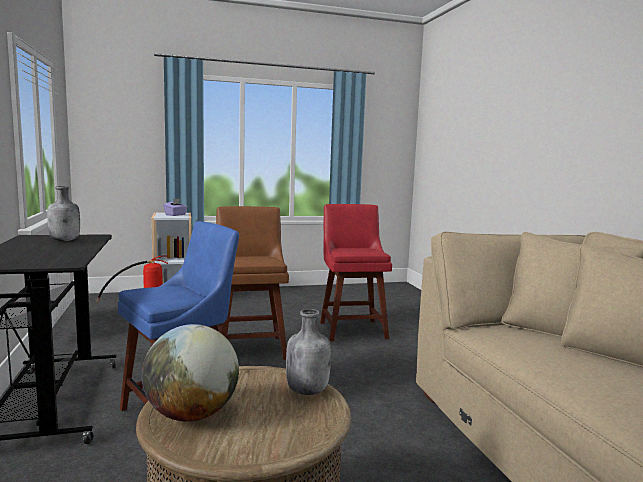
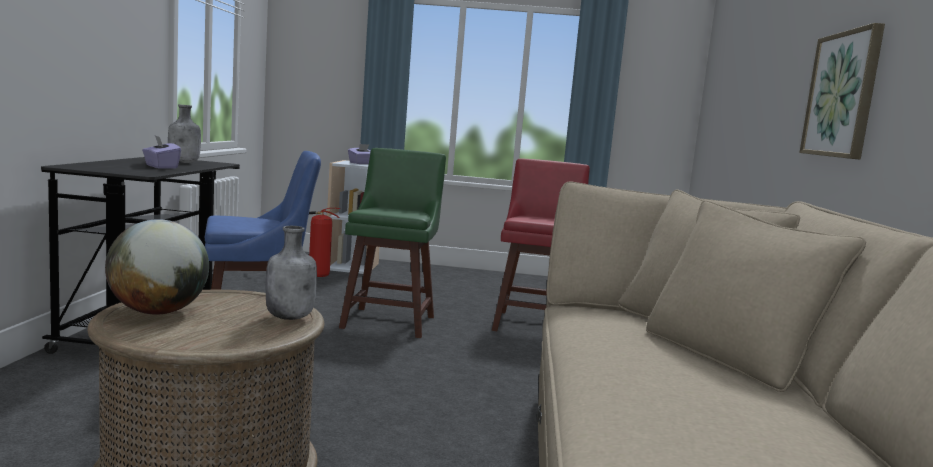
camera: 20 degrees right, 0 degrees up
brown chair [216,206,289,360] -> green chair [339,148,446,338]
none -> purple tissue box [142,136,181,169]
none -> picture [799,23,885,160]

